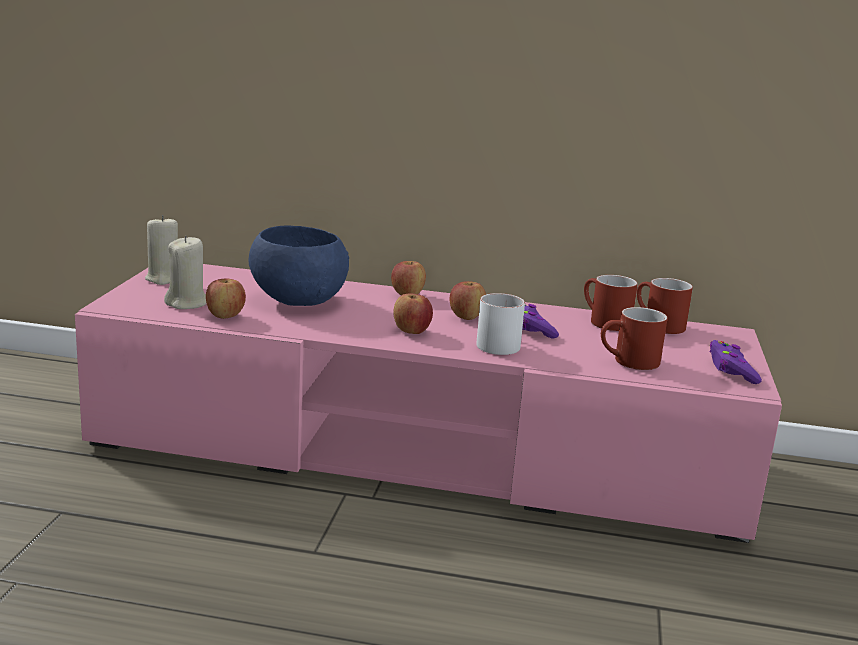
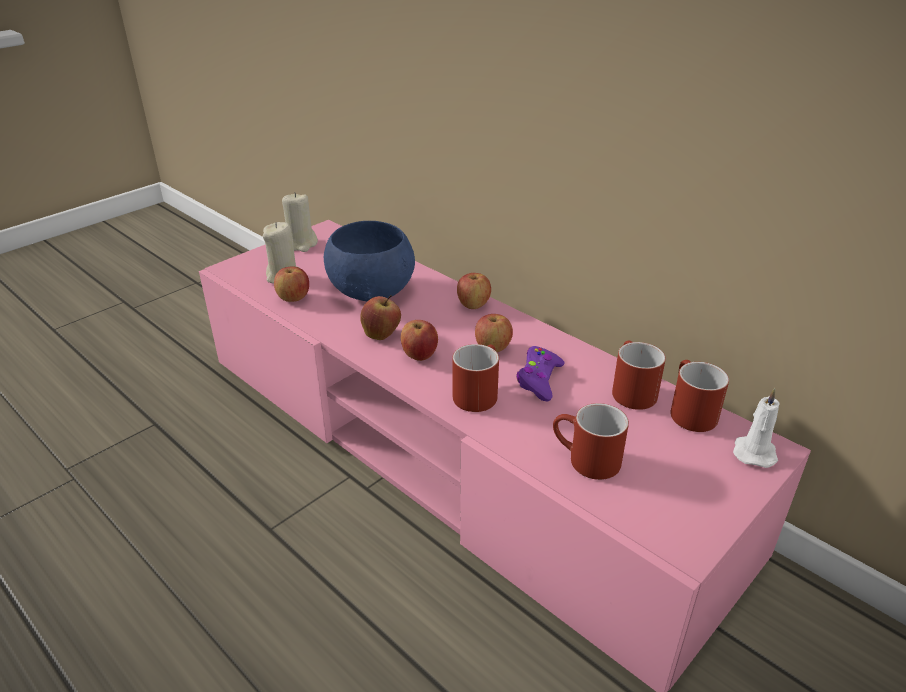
camera: 35 degrees right, 15 degrees up
white mug [476,293,525,355] -> red mug [452,344,499,412]
purple game controller [710,340,762,384] -> none
none -> apple [360,295,401,340]
none -> white candle [733,388,779,468]

